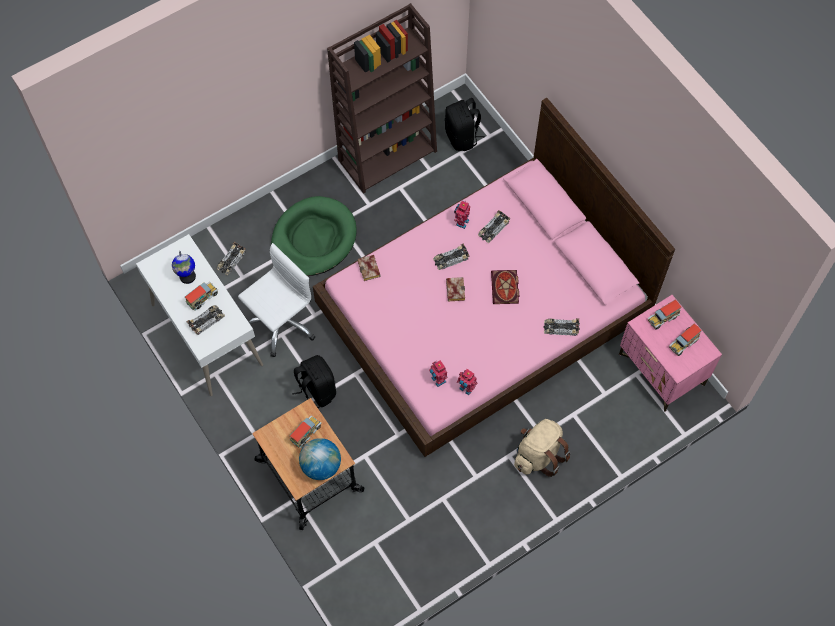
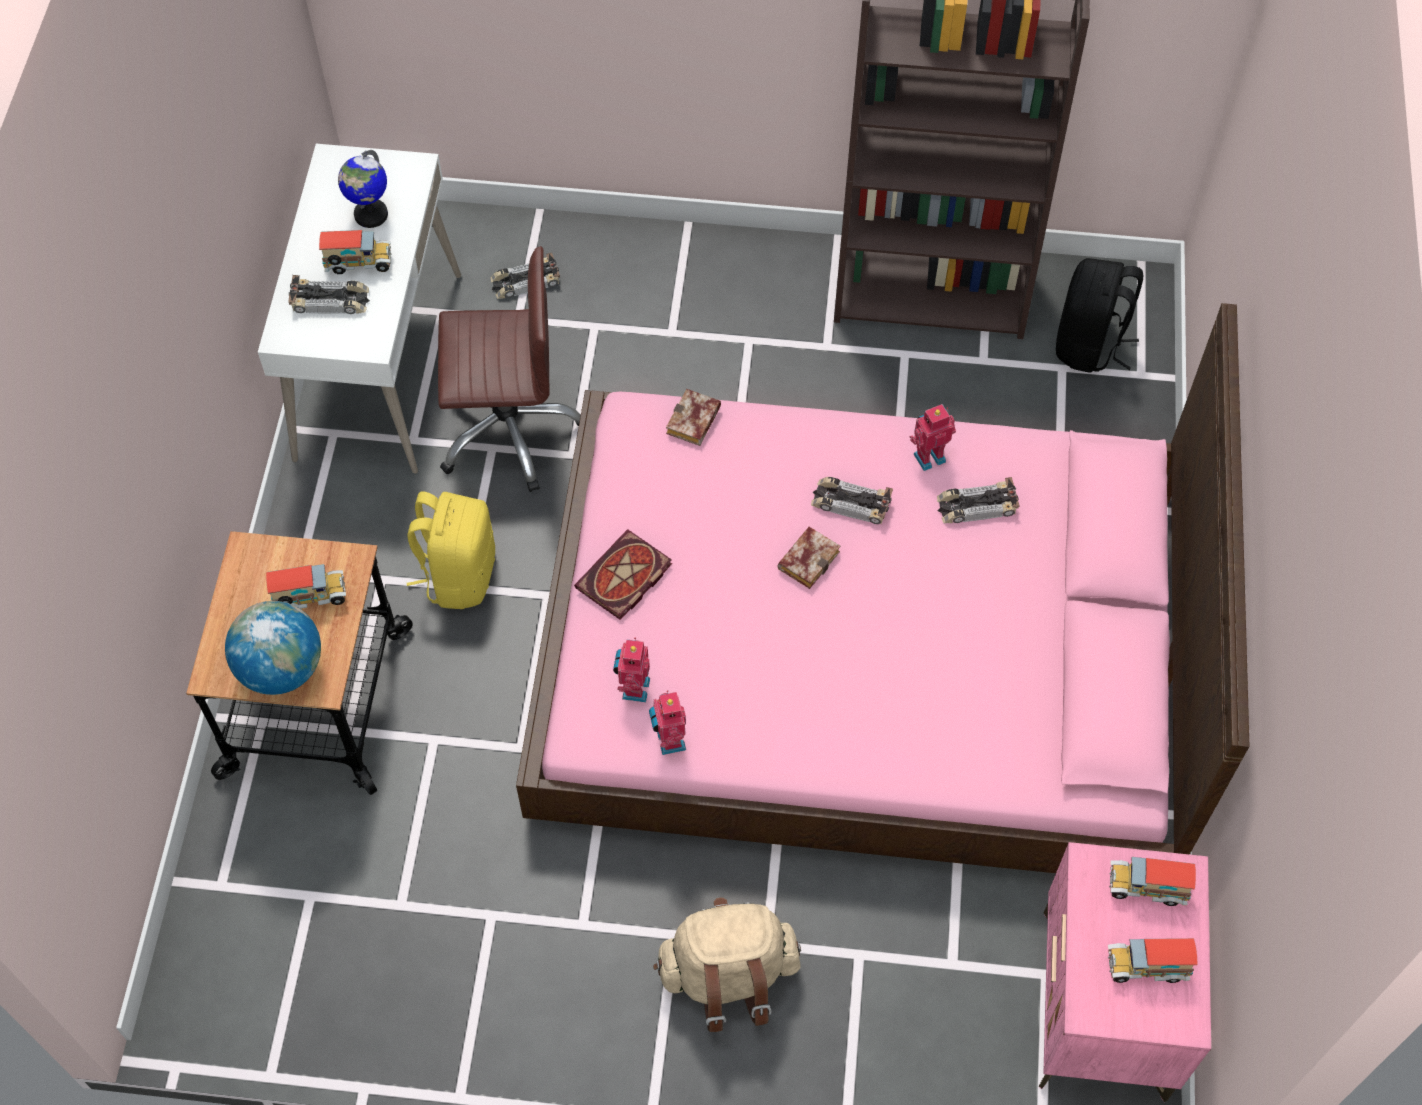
camera: 40 degrees right, 5 degrees down
white office chair [238,243,315,357] -> brown office chair [438,246,581,492]
green dog bed [271,196,357,276] -> none
black backpack [292,355,336,408] -> yellow backpack [407,491,495,609]
book [491,270,519,304] -> book moved to [574,529,672,620]
toy car [543,318,580,336] -> none

